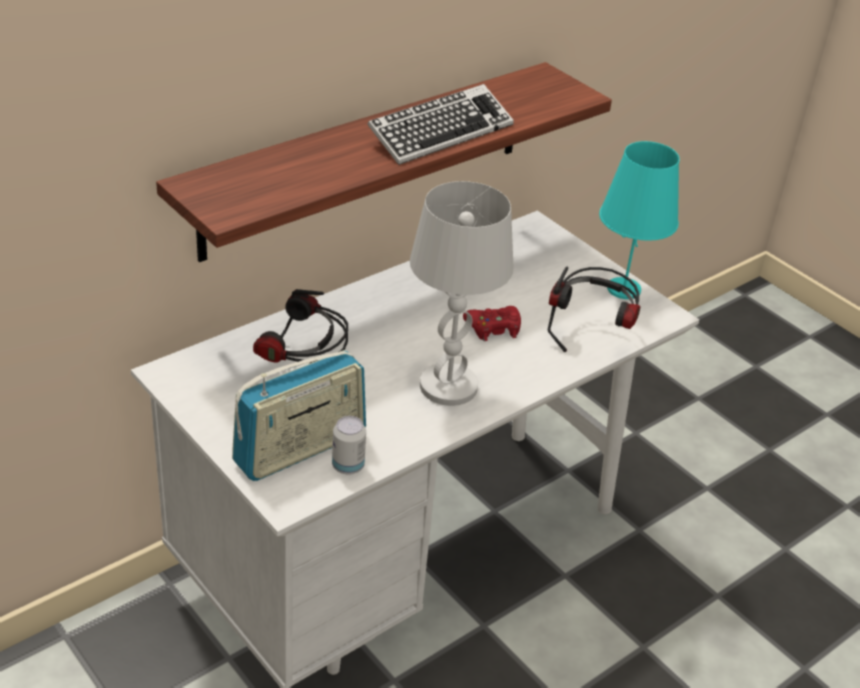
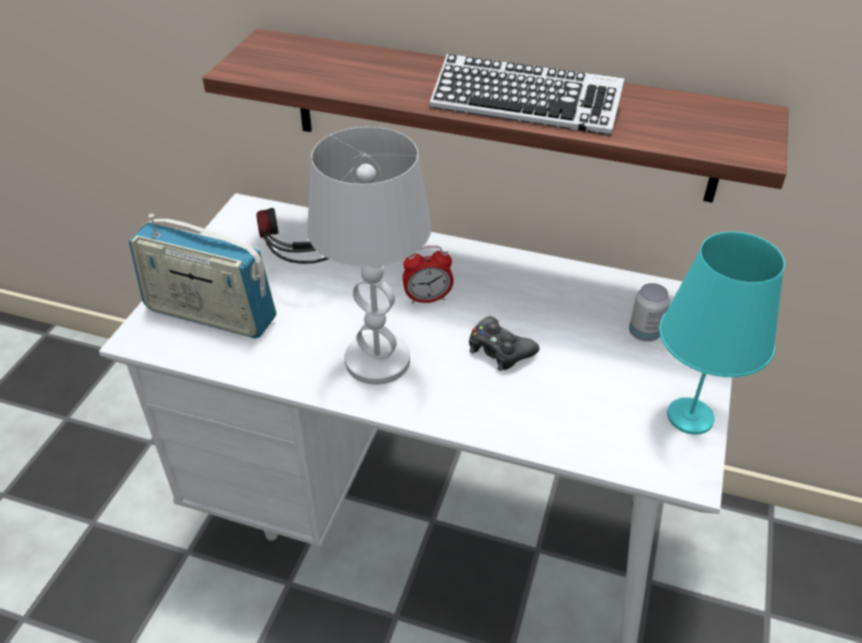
camera: 60 degrees right, 5 degrees up
can [332,416,366,474] -> can moved to [629,283,670,342]
red game controller [463,306,521,341] -> black game controller [469,316,539,371]
headphones [548,266,640,352] -> none
none -> alarm clock [402,245,453,304]

